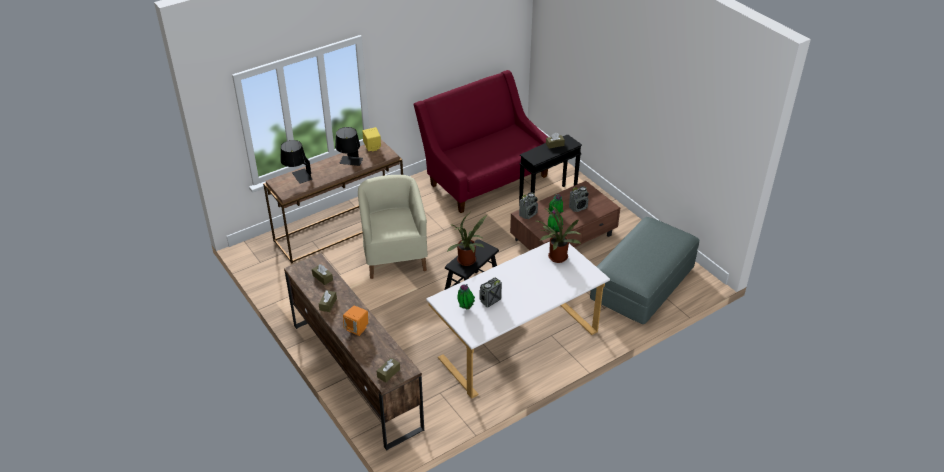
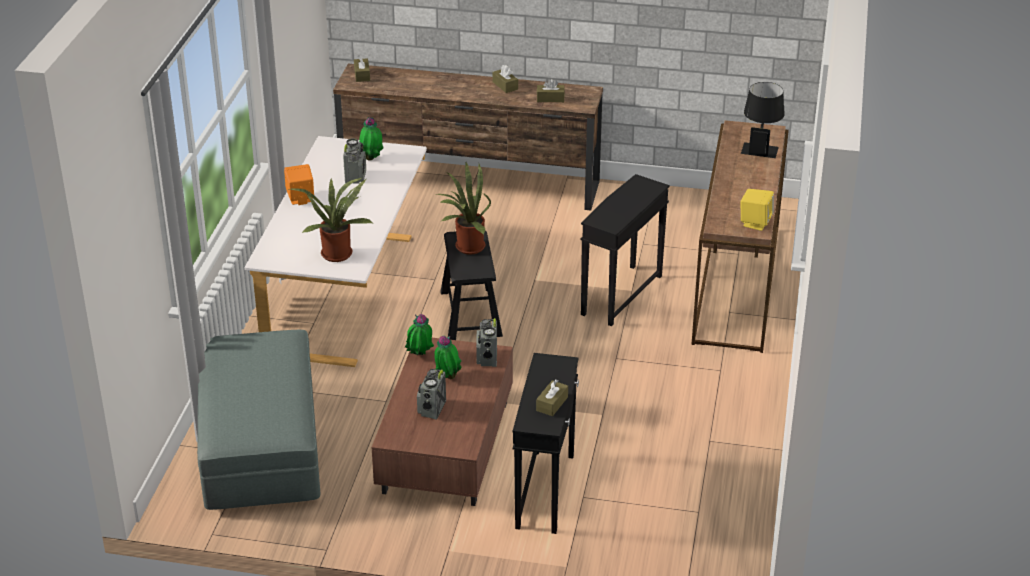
camera: 135 degrees right, 5 degrees down
black table lamp [335,127,363,166] -> none
orange speaker [343,305,368,336] -> orange speaker moved to [284,164,314,205]
beige armchair [358,175,428,279] -> black side table [580,174,670,326]
red sofa [413,70,548,213] -> none

